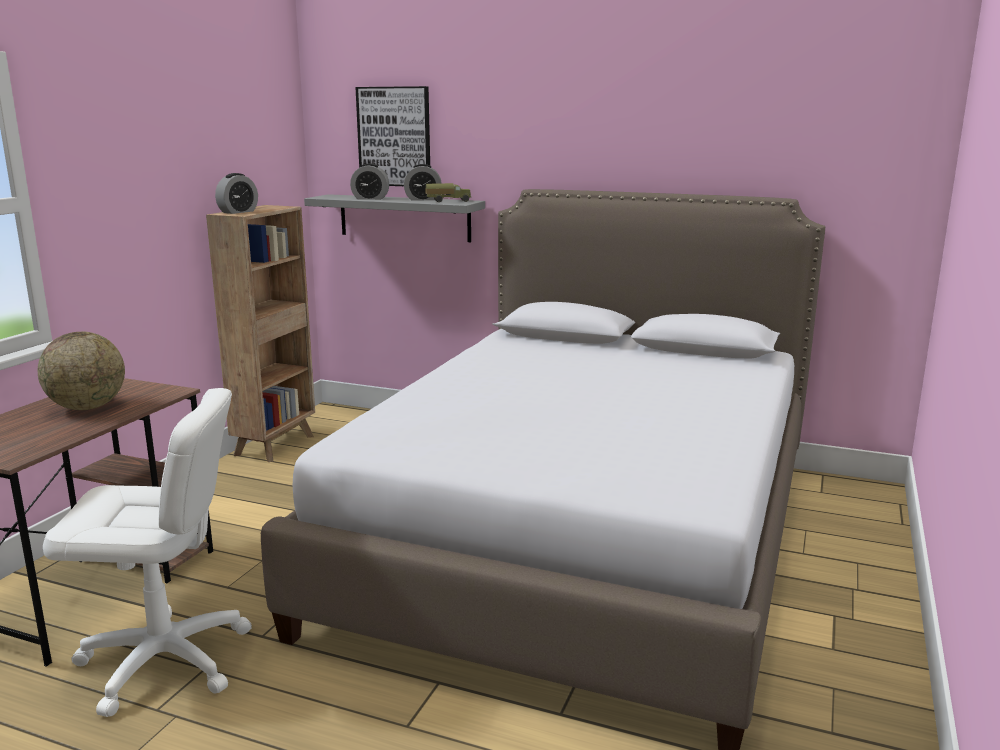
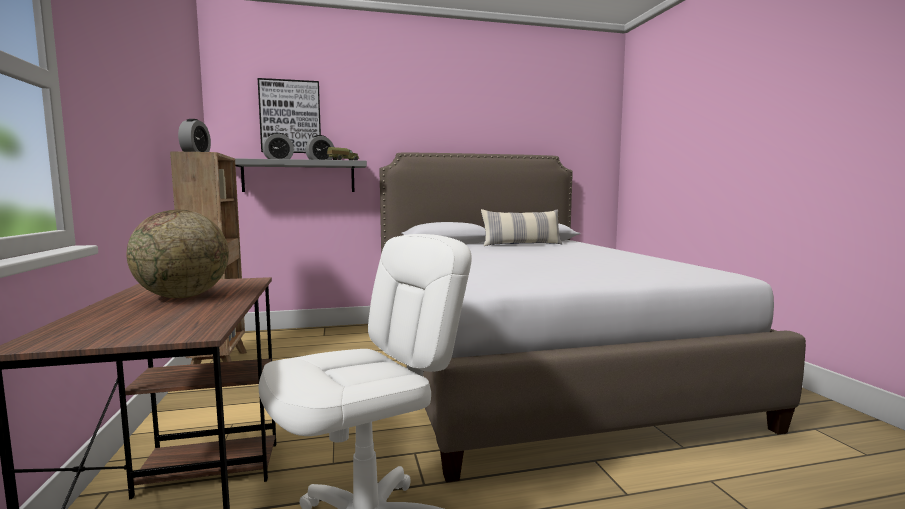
camera: 35 degrees left, 10 degrees down
none -> pillow [481,209,562,246]

